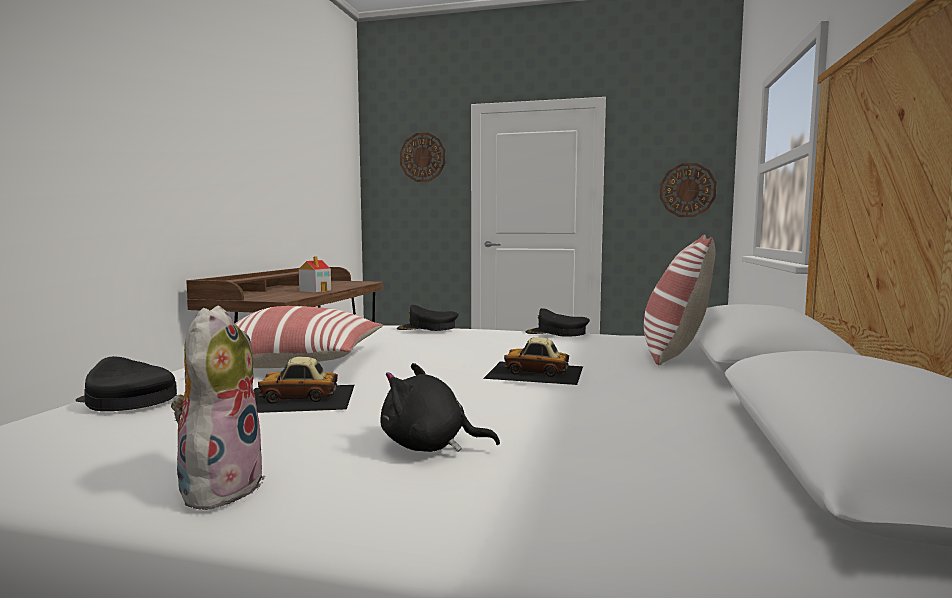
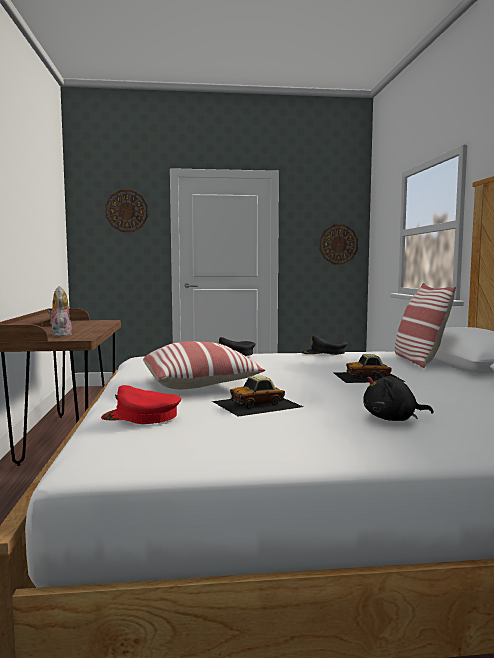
camera: 20 degrees left, 0 degrees up
black cap [76,356,177,411] -> red cap [101,385,181,424]
plush toy [171,305,265,510] -> plush toy moved to [48,286,72,336]
toy house [298,256,331,292] -> none

